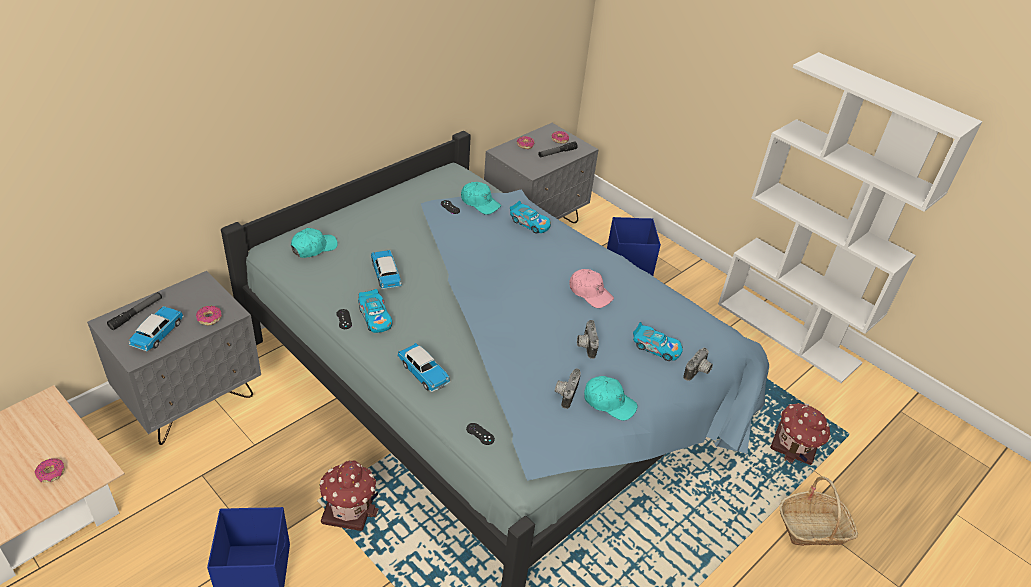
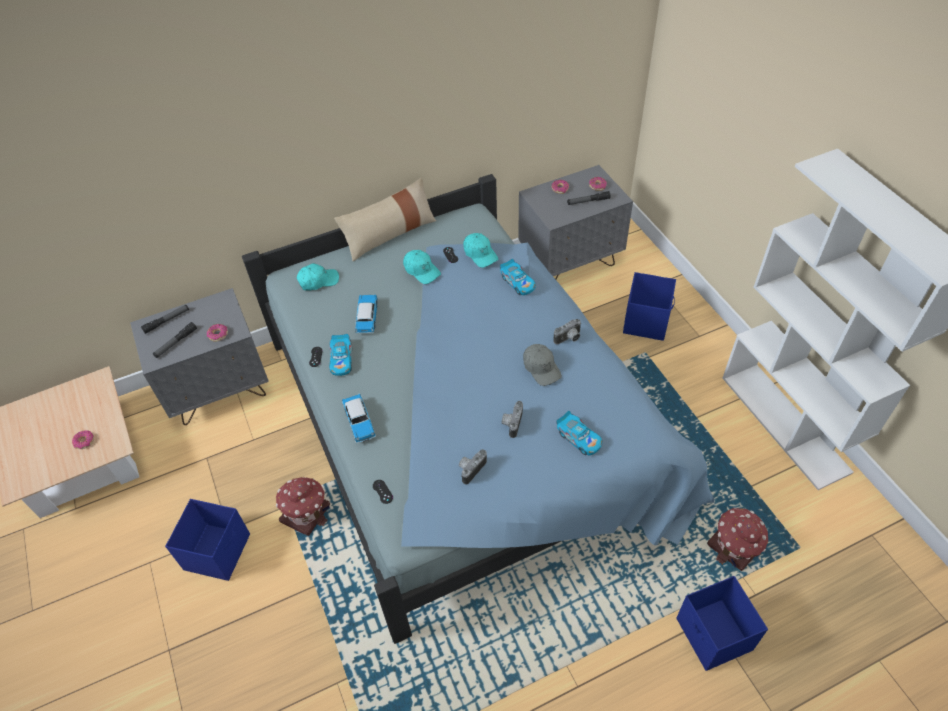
camera: 25 degrees right, 10 degrees up
toy car [129,306,184,352] -> flashlight [153,322,197,358]
pink cap [569,269,614,308] -> grey cap [523,344,562,386]
turquoise cap [584,376,638,421] -> turquoise cap moved to [403,250,441,284]
camera [683,348,713,381] -> camera moved to [554,319,582,344]
basket [780,476,858,546] -> blue storage box [676,576,768,671]
none -> beige pillow [334,178,436,261]

